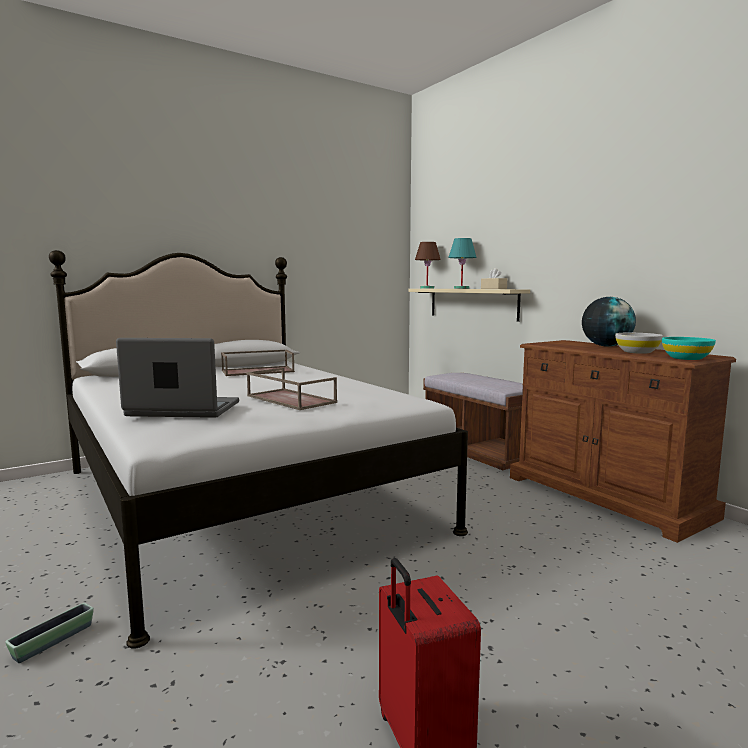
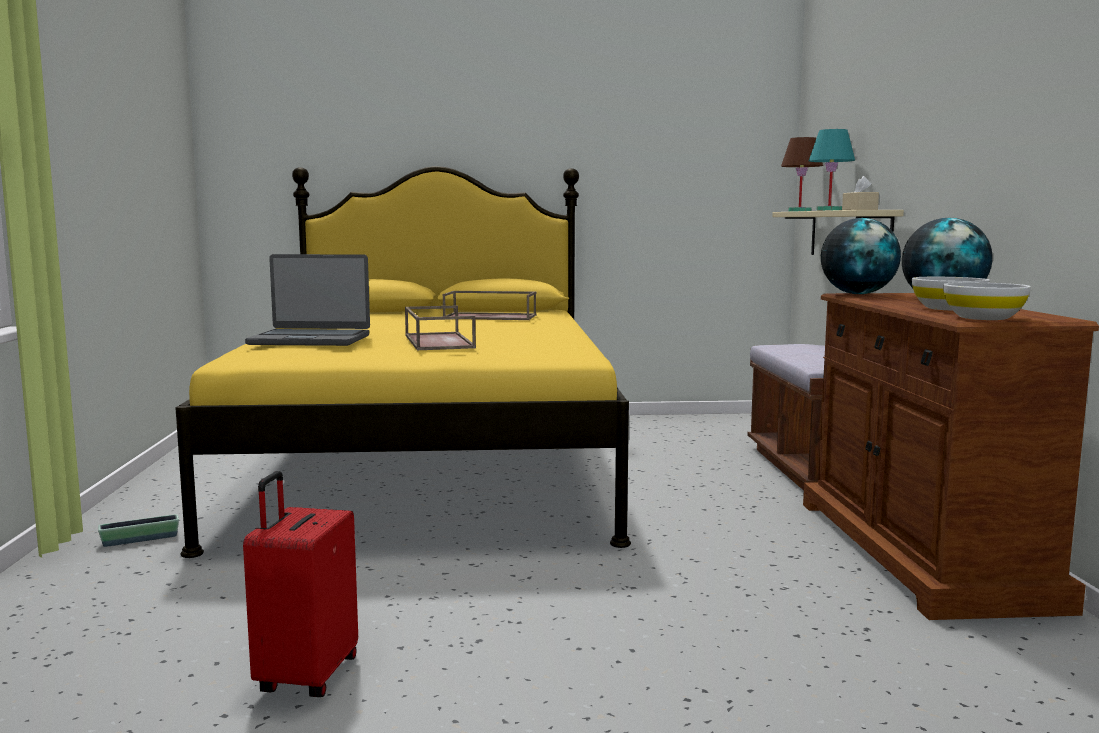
camera: 30 degrees right, 0 degrees up
white bed [49,250,468,649] -> yellow bed [175,166,631,558]
laptop [116,338,239,418] -> laptop turned 150 degrees clockwise [245,254,370,346]
turquoise bowl [662,337,716,360] -> white bowl [943,282,1031,320]
none -> globe [821,218,901,294]

